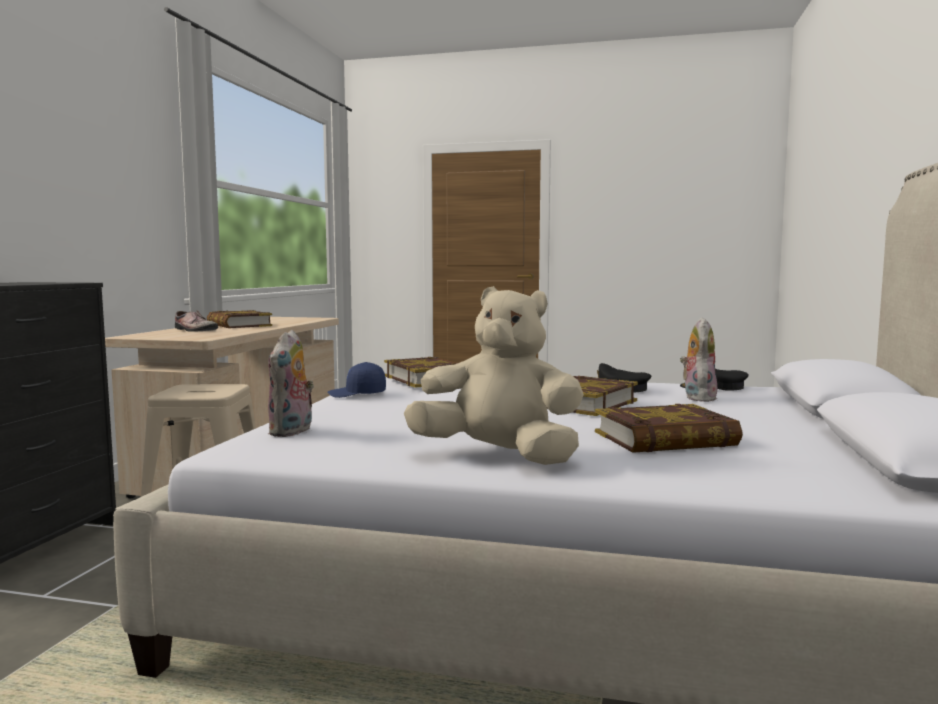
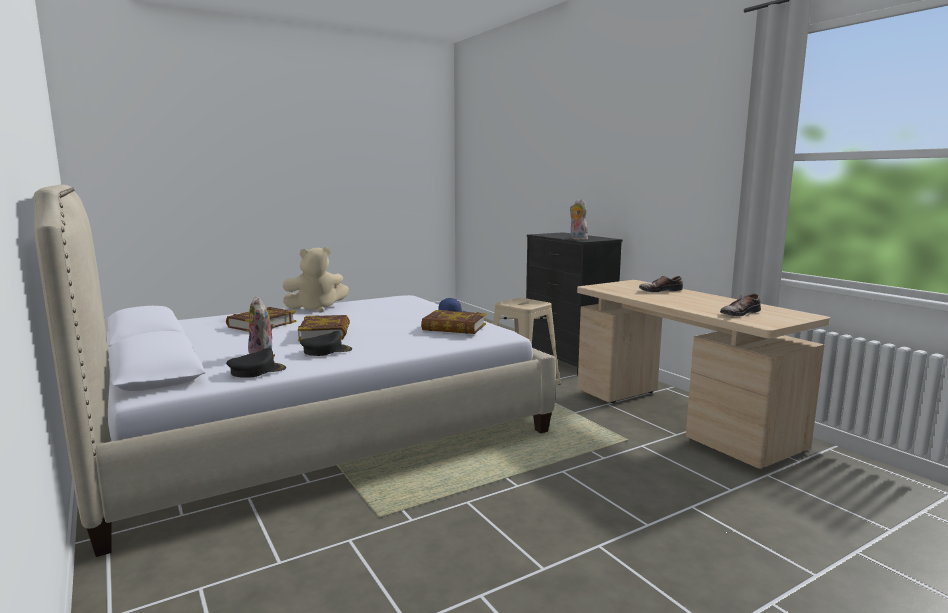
camera: 135 degrees right, 5 degrees up
book [207,310,272,328] -> none
plush toy [268,330,314,437] -> plush toy moved to [570,199,588,240]
none -> shoe [720,294,761,317]

